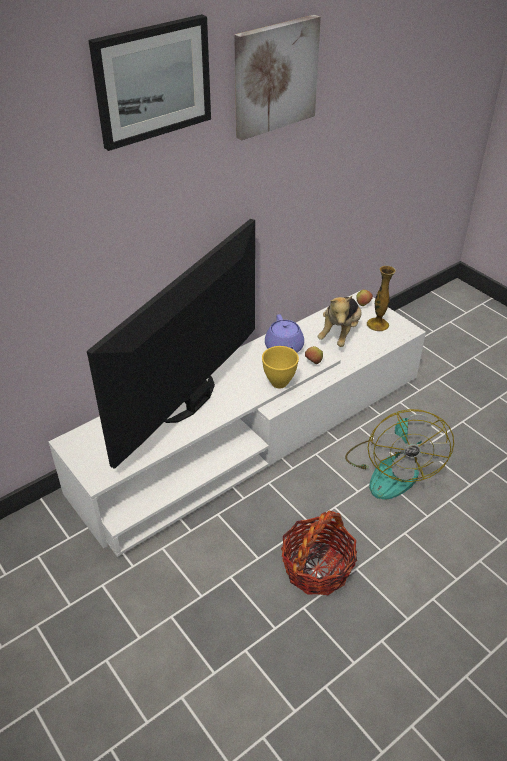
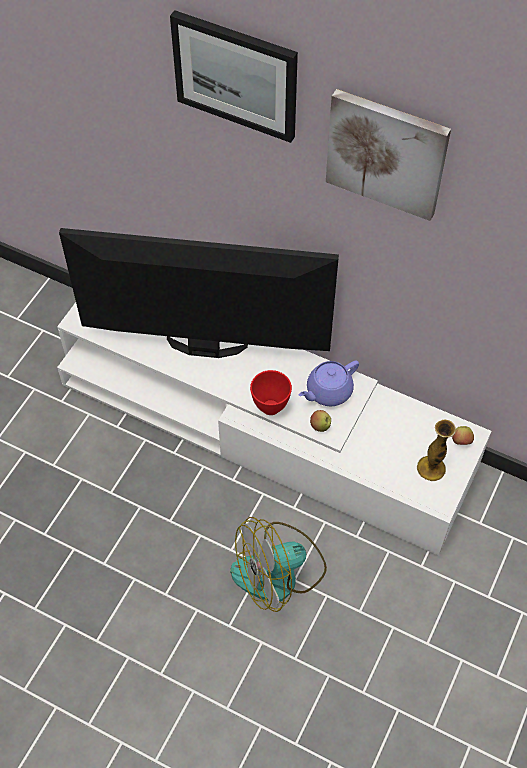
camera: 65 degrees right, 15 degrees up
yellow bowl [262,346,299,389] -> red bowl [250,370,292,415]
basket [281,510,357,595] -> none
plush toy [318,296,362,347] -> none

